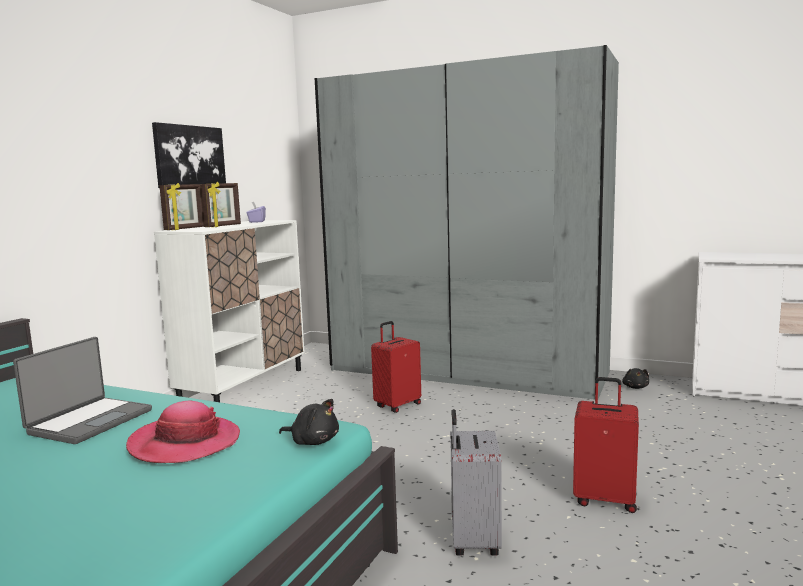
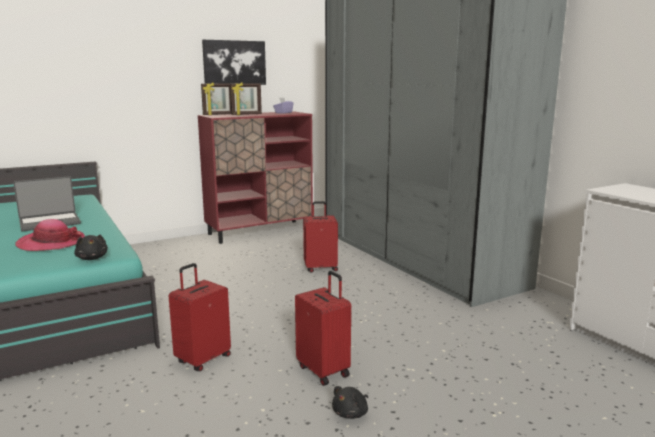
camera: 35 degrees right, 5 degrees up
white cabinet [154,220,305,402] -> red cabinet [198,111,313,244]
grey suitcase [450,409,502,555] -> red suitcase [169,263,231,371]
black plush toy [622,368,649,389] -> black plush toy moved to [332,386,368,419]

